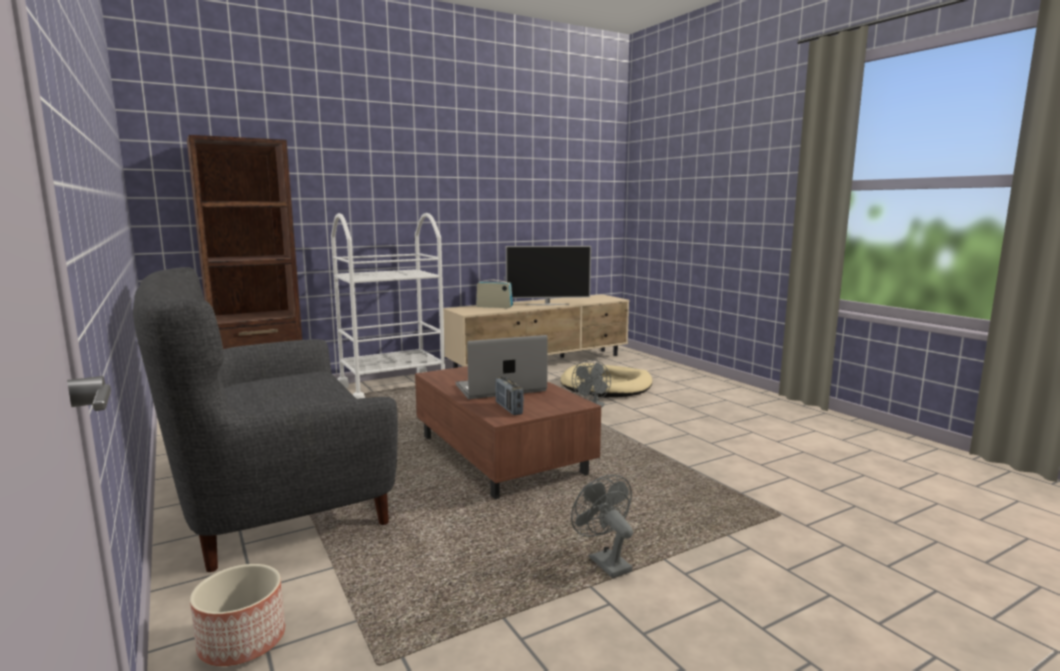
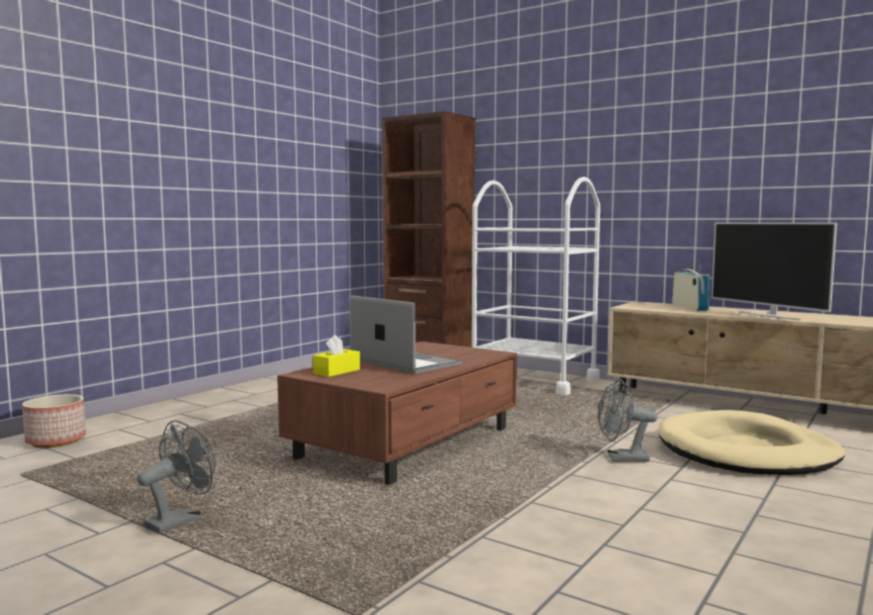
camera: 65 degrees right, 5 degrees down
grey sofa [133,267,398,572] -> none
radio [495,377,524,415] -> yellow tissue box [313,335,360,377]

